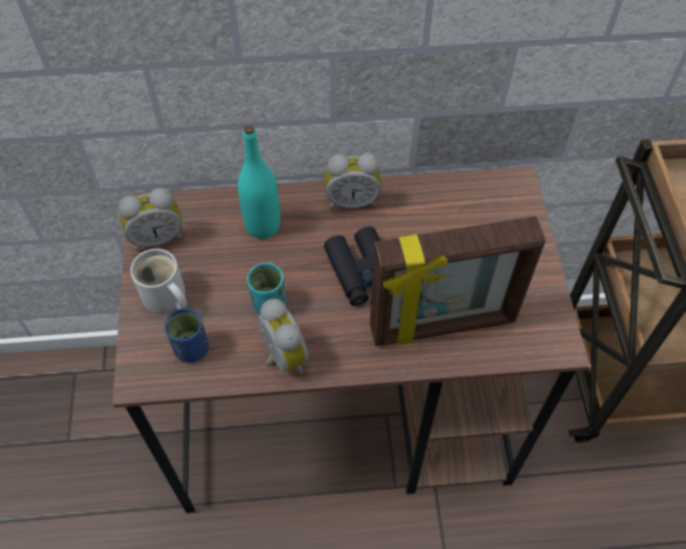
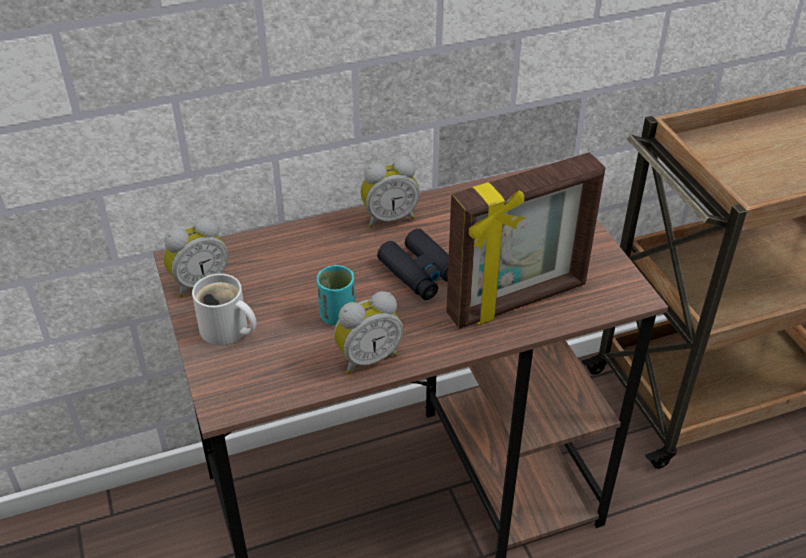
camera: 15 degrees left, 15 degrees down
blue cup [164,308,209,362] -> none
turquoise bottle [238,125,280,239] -> none
alarm clock [258,299,309,375] -> alarm clock turned 105 degrees clockwise [334,291,403,374]

